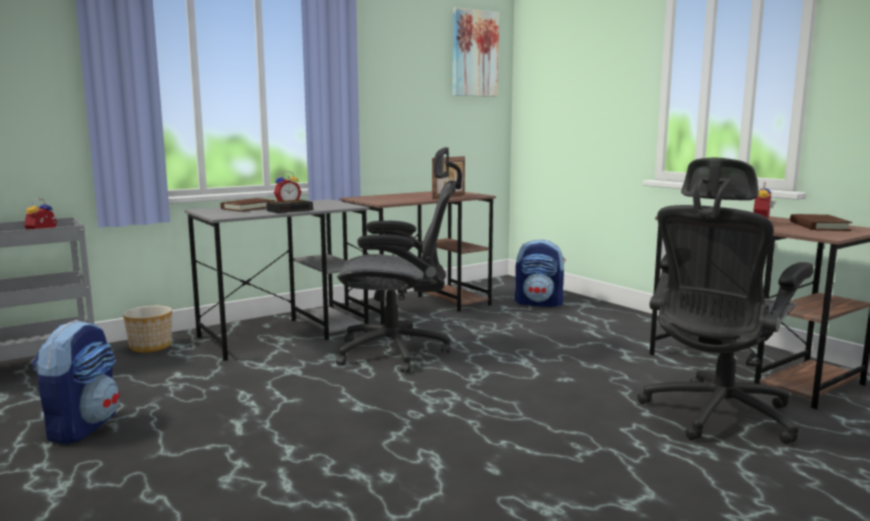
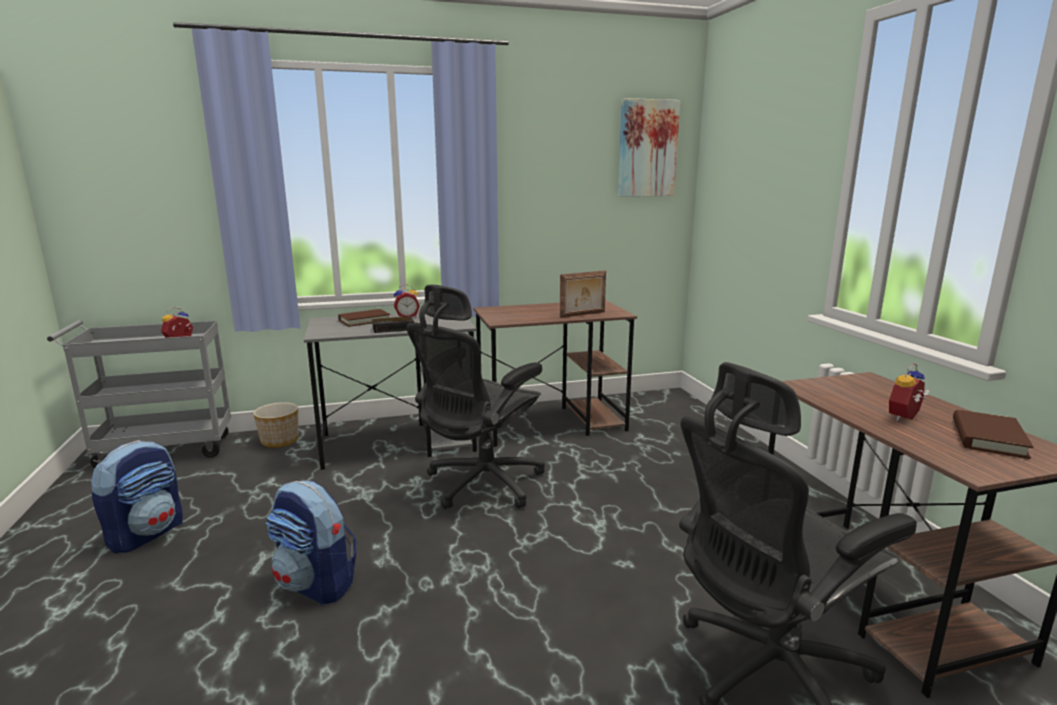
camera: 20 degrees right, 5 degrees up
office chair [336,147,462,373] -> office chair turned 105 degrees clockwise [407,285,545,509]
backpack [515,239,566,307] -> backpack moved to [266,481,357,605]

